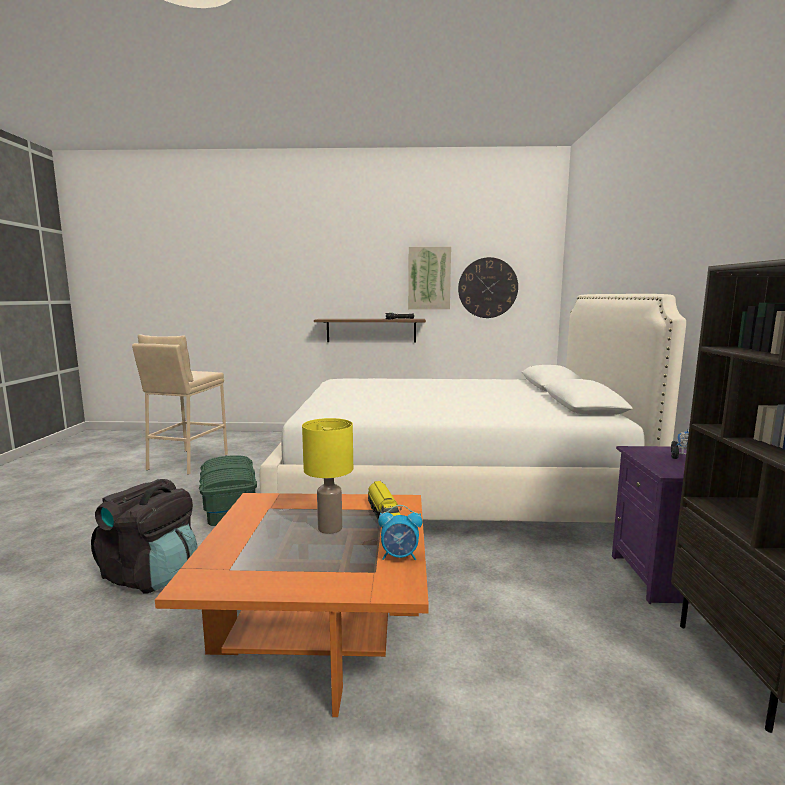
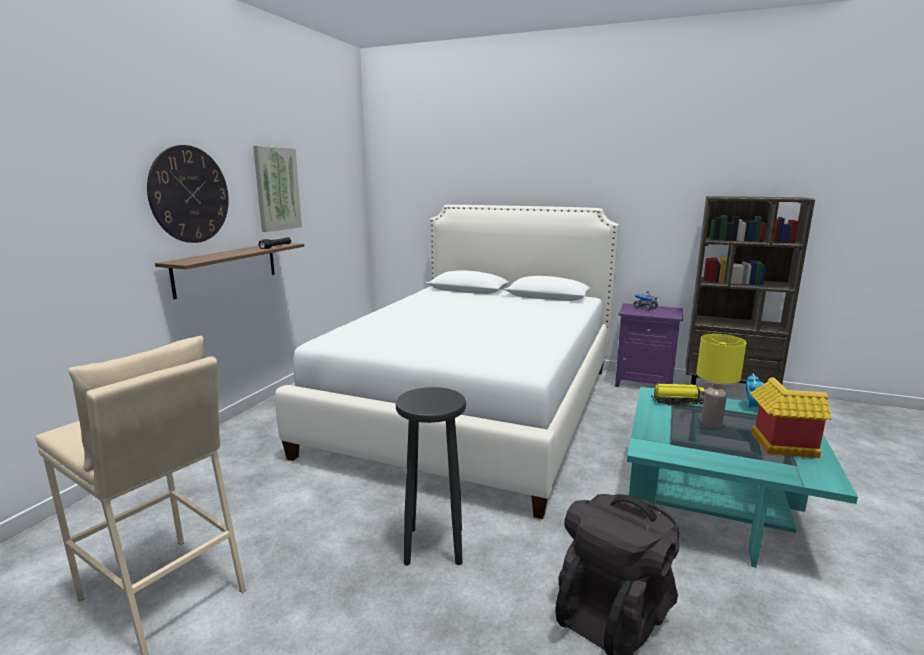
camera: 70 degrees left, 5 degrees up
orange coffee table [155,493,429,717] -> turquoise coffee table [627,387,858,568]
green storage box [199,455,257,526] -> black stool [396,387,466,565]
wall clock [458,257,518,318] -> wall clock moved to [147,145,229,243]
none -> toy house [750,377,831,458]

